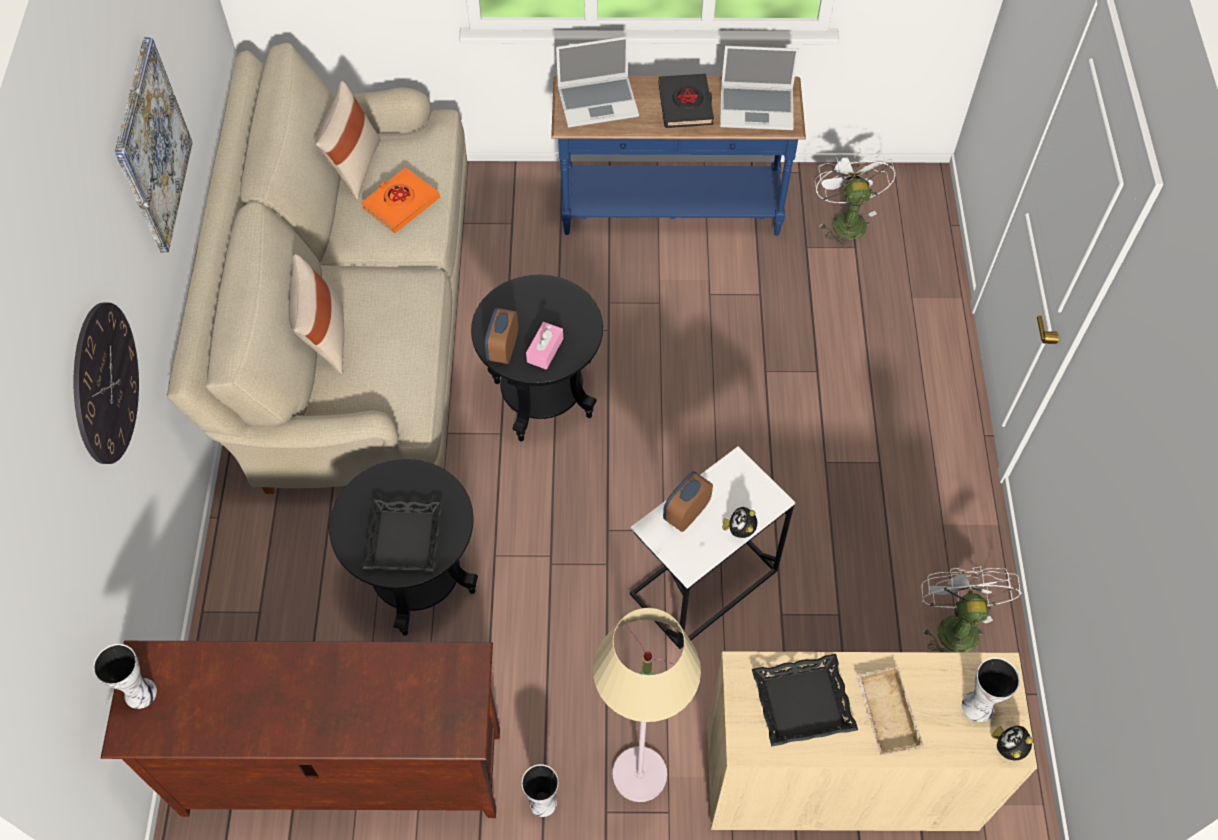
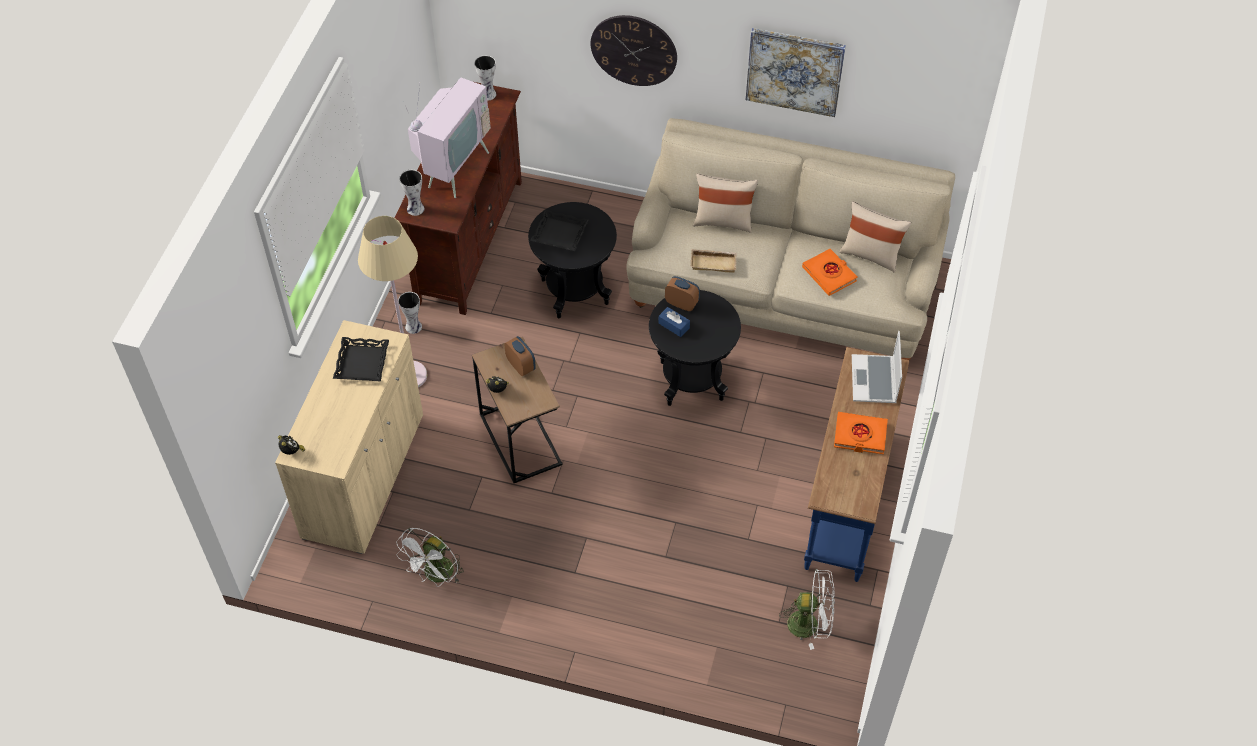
camera: 105 degrees right, 5 degrees down
pink tissue box [526,322,563,369] -> blue tissue box [658,307,690,337]
white side table [630,446,795,649] -> brown side table [472,337,562,483]
black book [658,74,714,128] -> orange book [834,412,888,454]
laptop [720,46,799,130] -> none
beige tray [856,667,924,755] -> beige tray moved to [690,249,737,273]
white fan [922,566,1021,653] -> white fan turned 105 degrees clockwise [396,528,464,587]
vase [962,657,1020,722] -> vase moved to [399,170,425,216]
none -> television [403,77,491,198]

